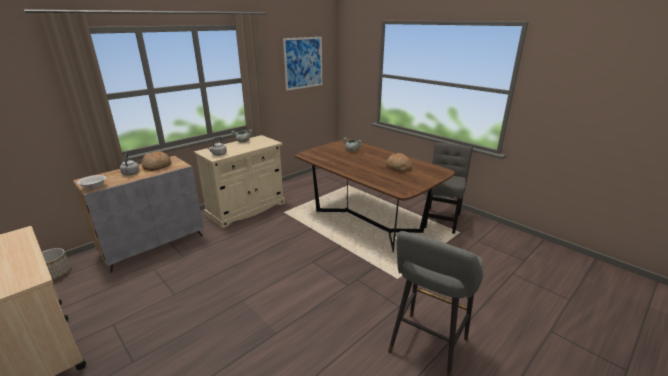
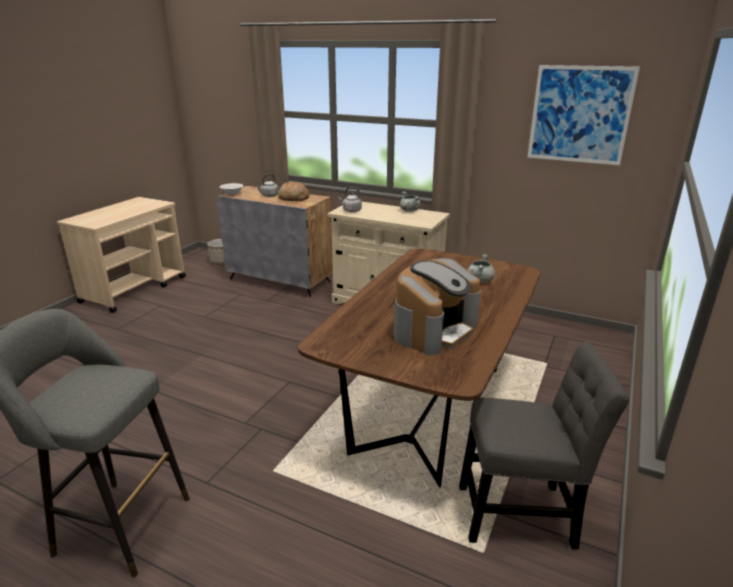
camera: 70 degrees right, 0 degrees up
bread [386,153,412,172] -> coffee machine [394,258,481,355]

